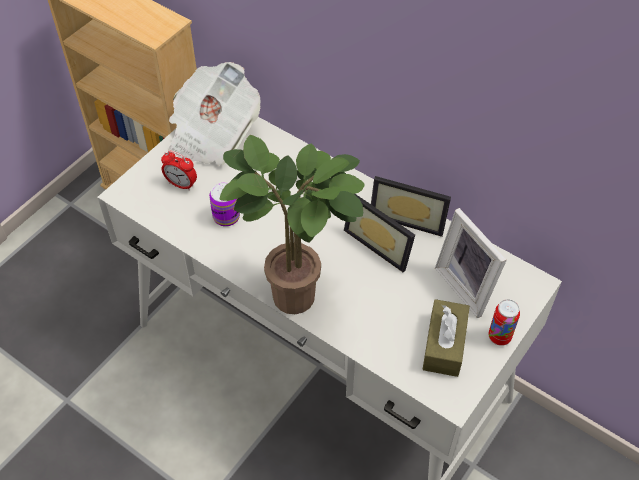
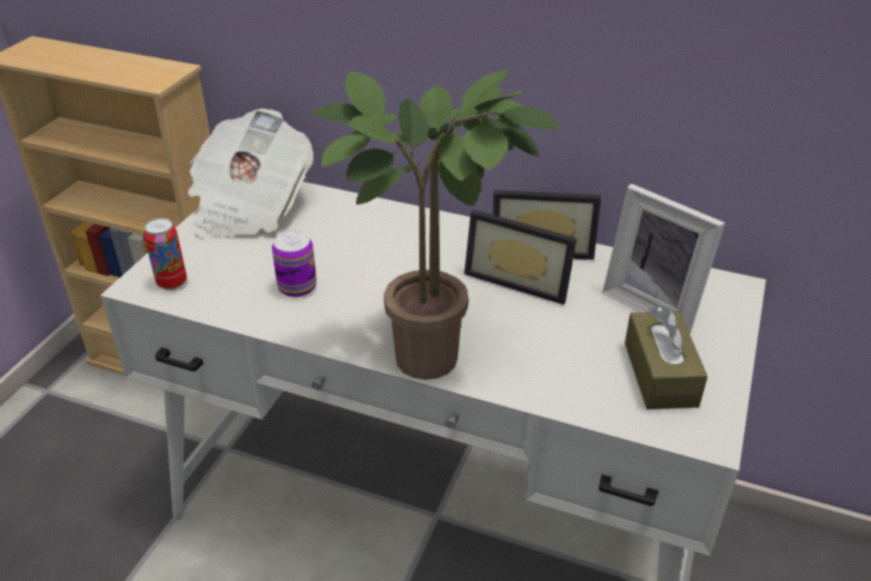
camera: 15 degrees left, 15 degrees down
alarm clock [161,151,197,191] -> none
can [488,299,520,346] -> can moved to [144,218,187,290]

